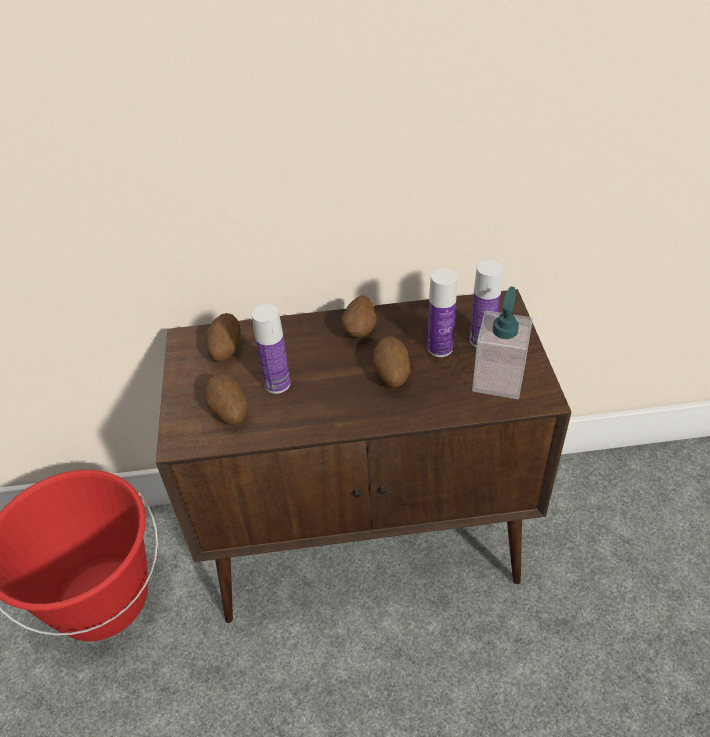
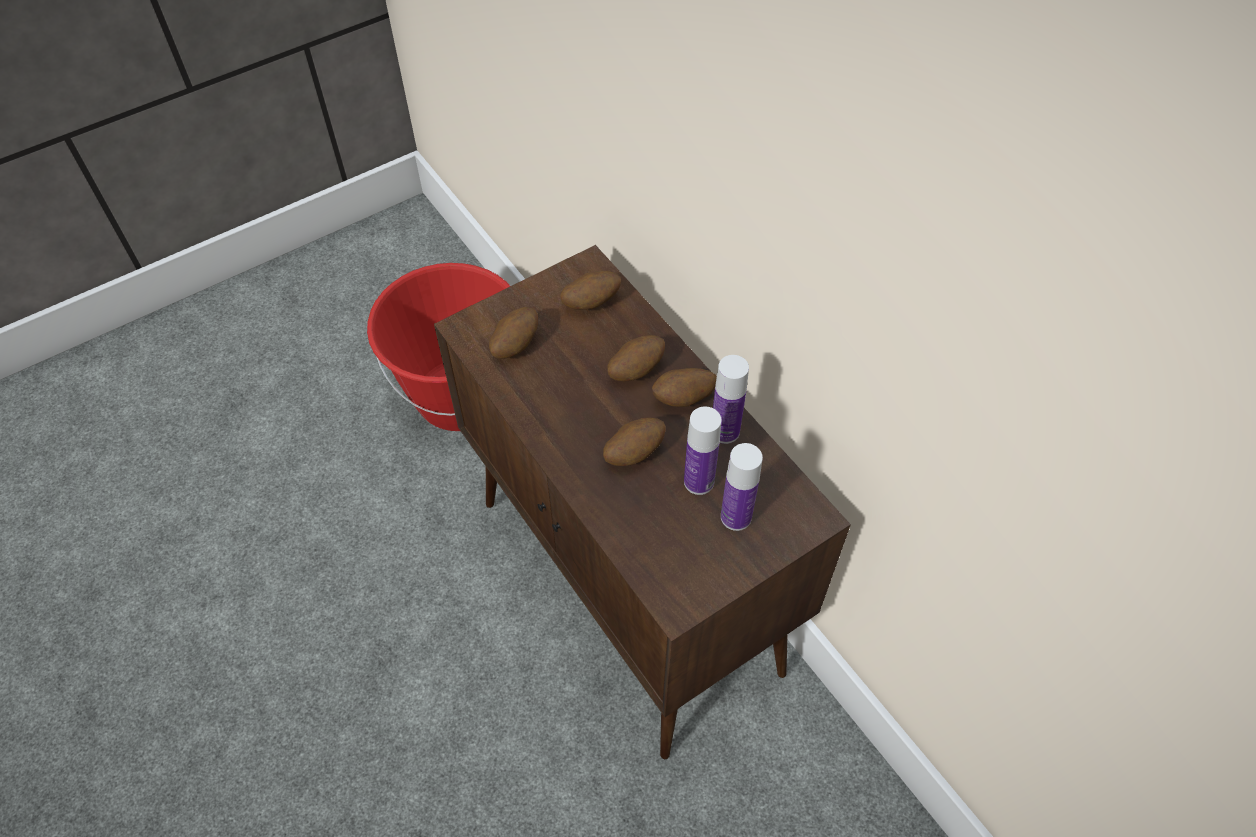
camera: 60 degrees right, 10 degrees up
bottle [252,304,291,394] -> bottle moved to [713,355,749,444]
soap dispenser [472,286,533,399] -> none
none -> potato [607,335,665,382]

